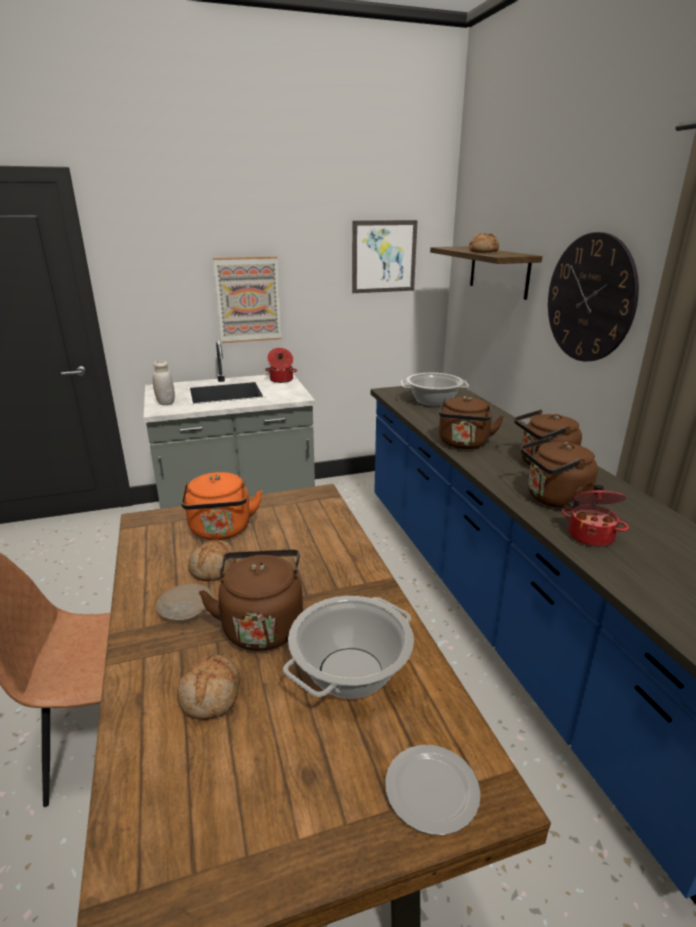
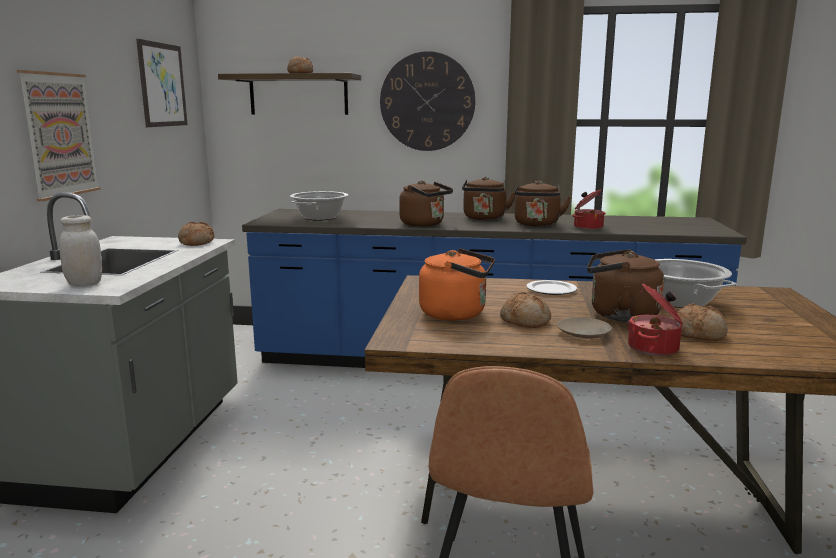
camera: 65 degrees left, 10 degrees down
cooking pot [265,348,297,383] -> cooking pot moved to [627,283,683,356]
plate [385,745,480,835] -> plate moved to [526,280,577,295]
none -> bread [178,222,214,246]

